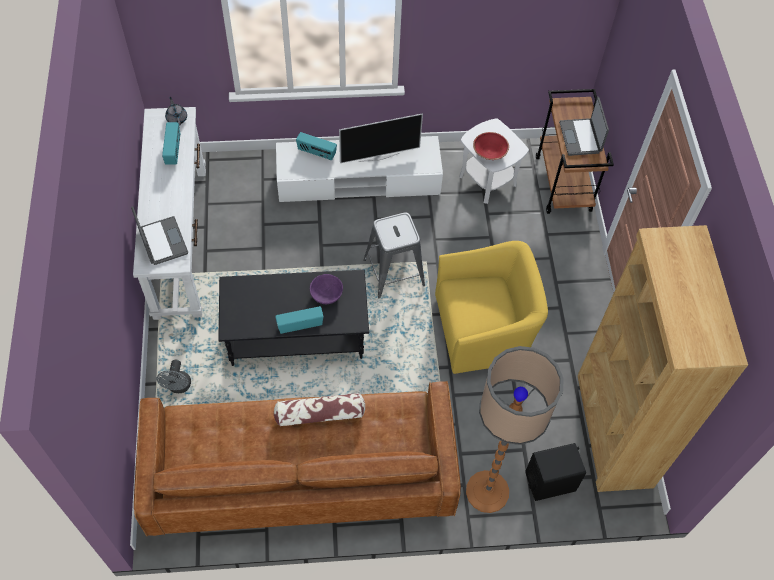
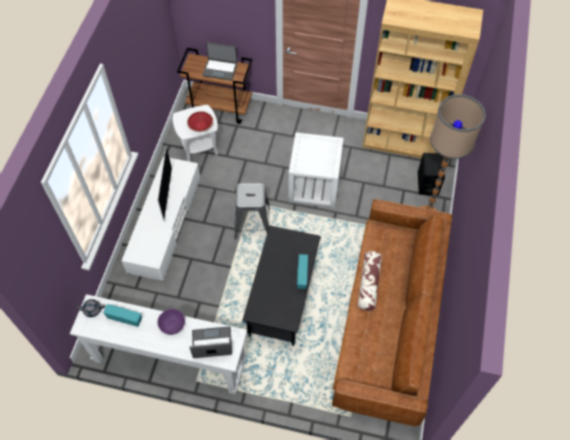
camera: 70 degrees left, 0 degrees up
grey fan [156,360,191,393] -> none
radio [296,132,337,160] -> none
purple bowl [310,274,343,304] -> purple bowl moved to [157,309,185,335]
yellow armchair [435,241,548,374] -> white side table [288,132,344,208]

